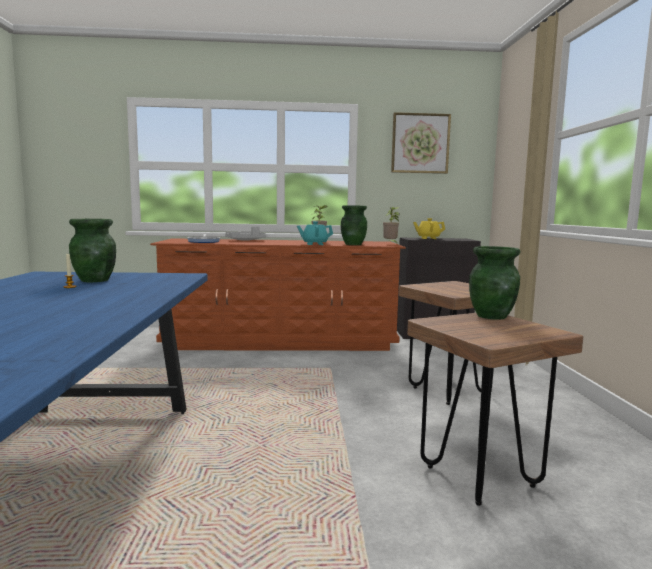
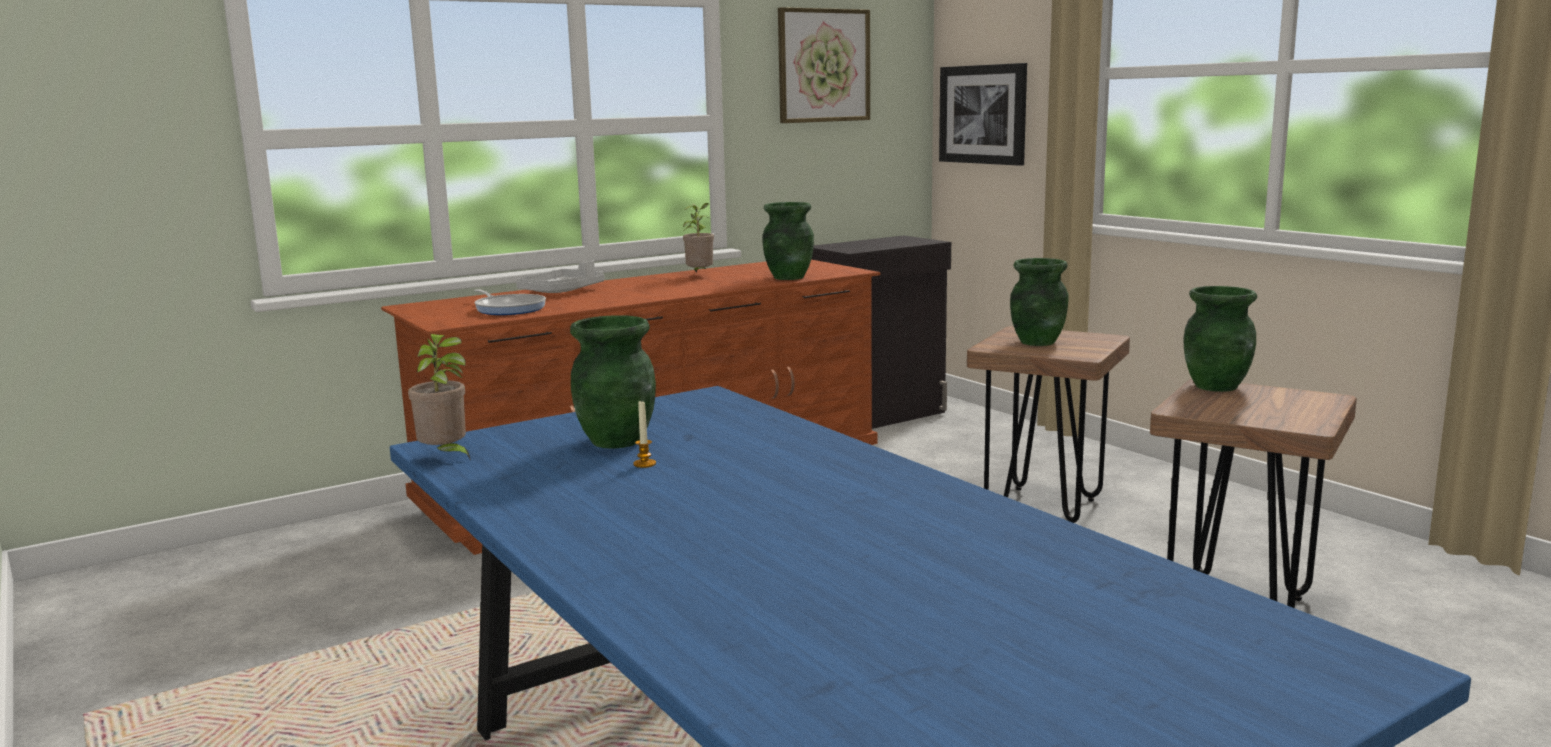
camera: 30 degrees left, 5 degrees up
turquoise teapot [297,221,333,245] -> none
potted plant [383,207,400,243] -> potted plant moved to [408,334,471,460]
yellow teapot [413,218,445,239] -> none
none -> picture [939,63,1027,166]
none -> green vase [1010,258,1069,346]

